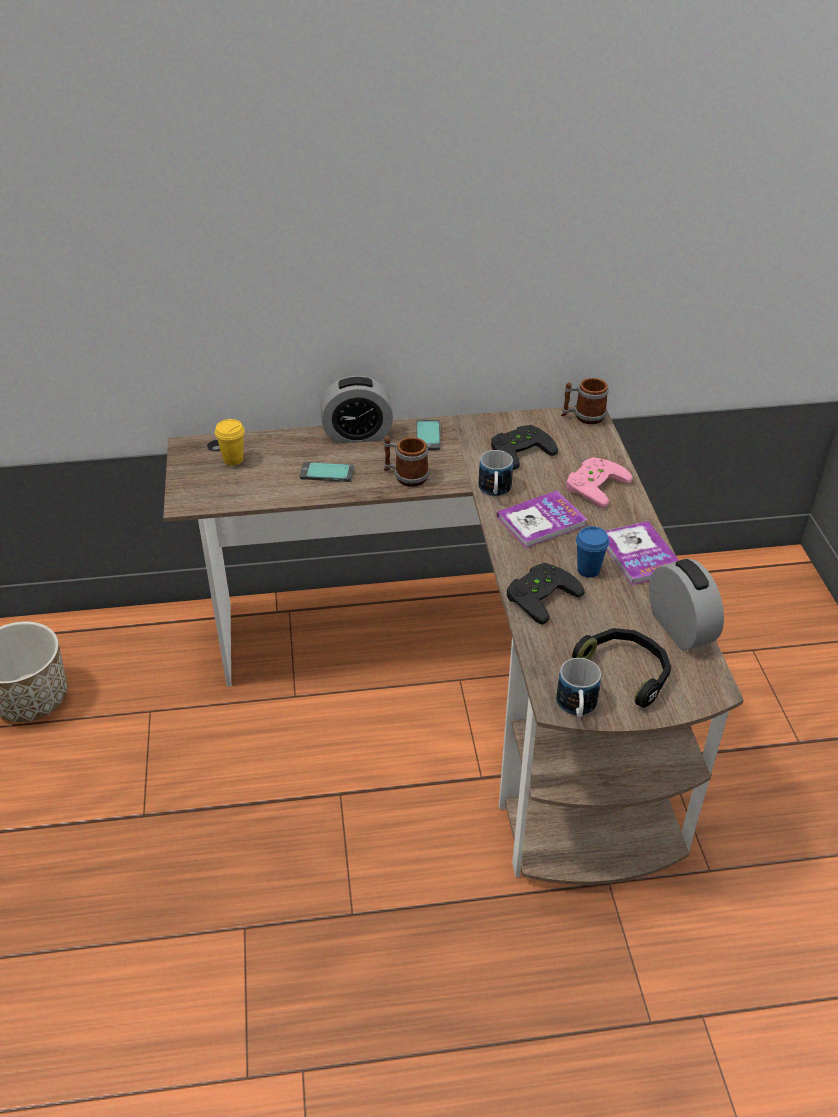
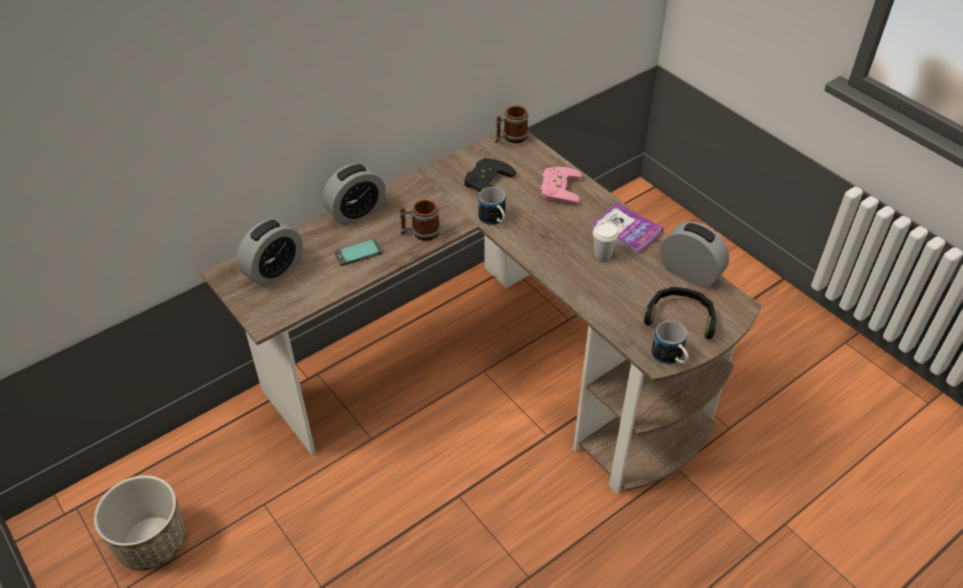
camera: 30 degrees left, 5 degrees up
yellow cup [215,419,245,466] -> alarm clock [237,219,303,286]
phone [416,419,441,450] -> none
book [497,490,588,548] -> none
black game controller [507,563,585,625] -> none
blue cup [576,526,609,578] -> white cup [593,222,619,261]

